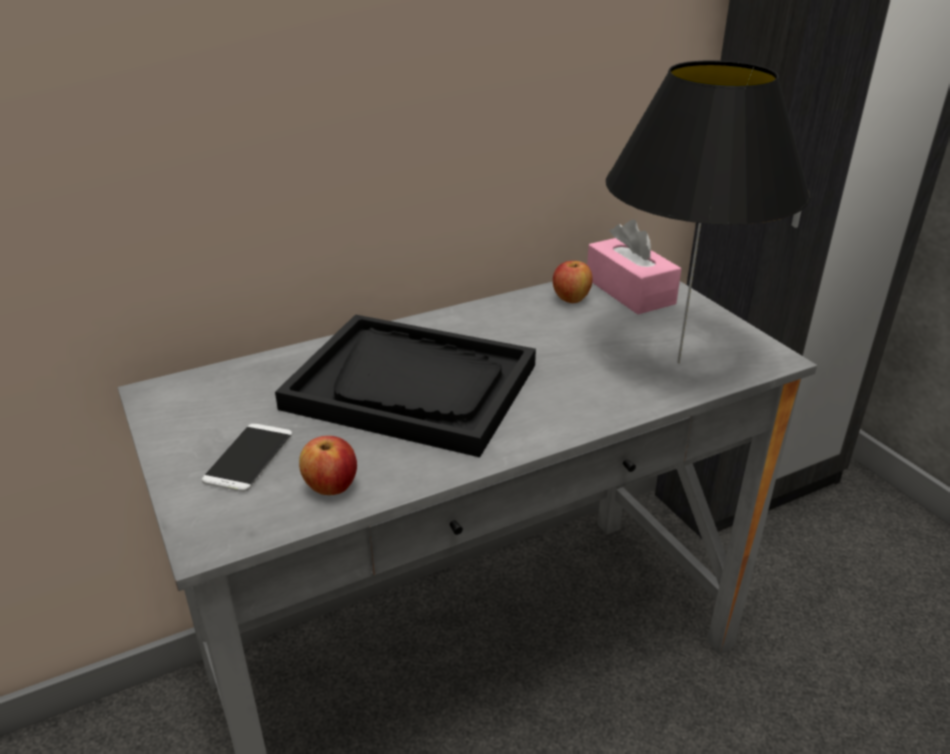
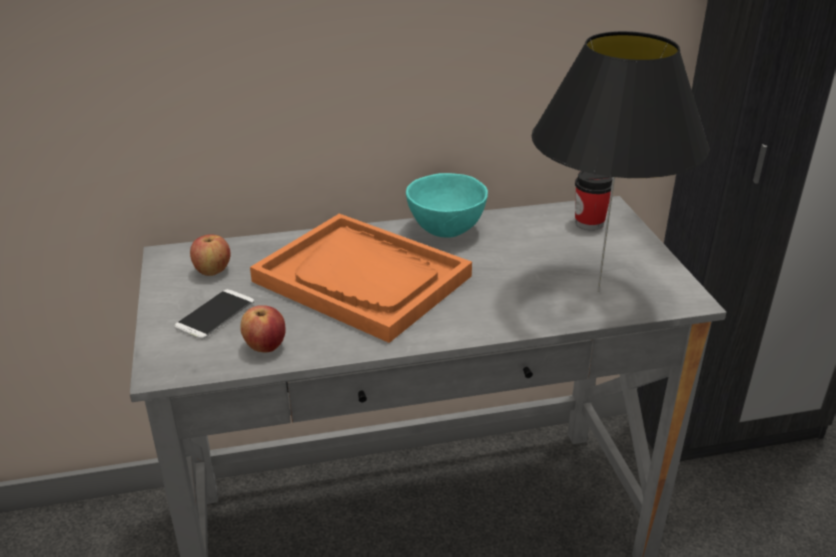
camera: 15 degrees right, 0 degrees up
black tray [275,314,536,457] -> orange tray [250,214,472,343]
apple [553,261,593,303] -> apple moved to [190,234,231,276]
pink tissue box [587,220,681,314] -> cup [575,171,613,230]
none -> turquoise bowl [406,173,488,238]

